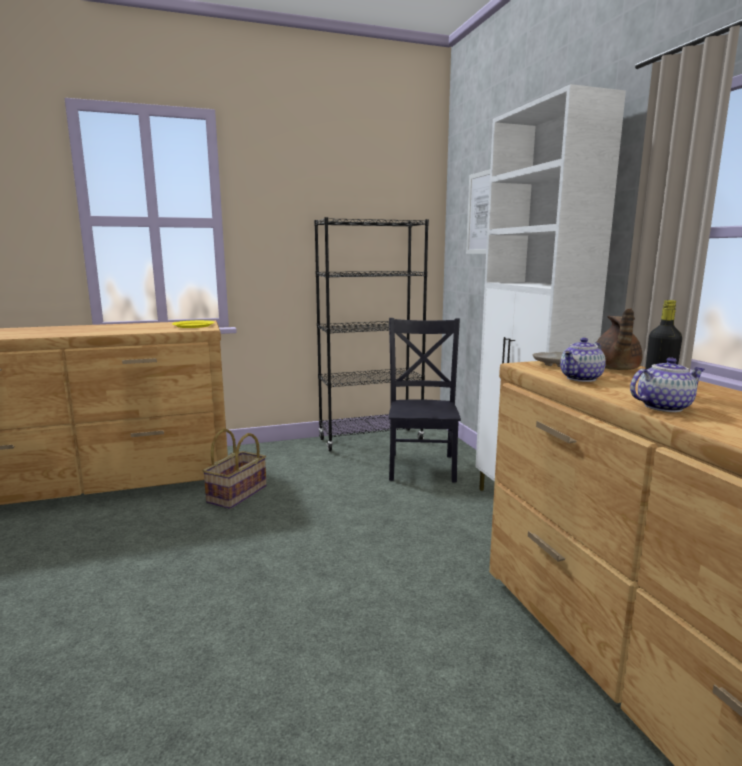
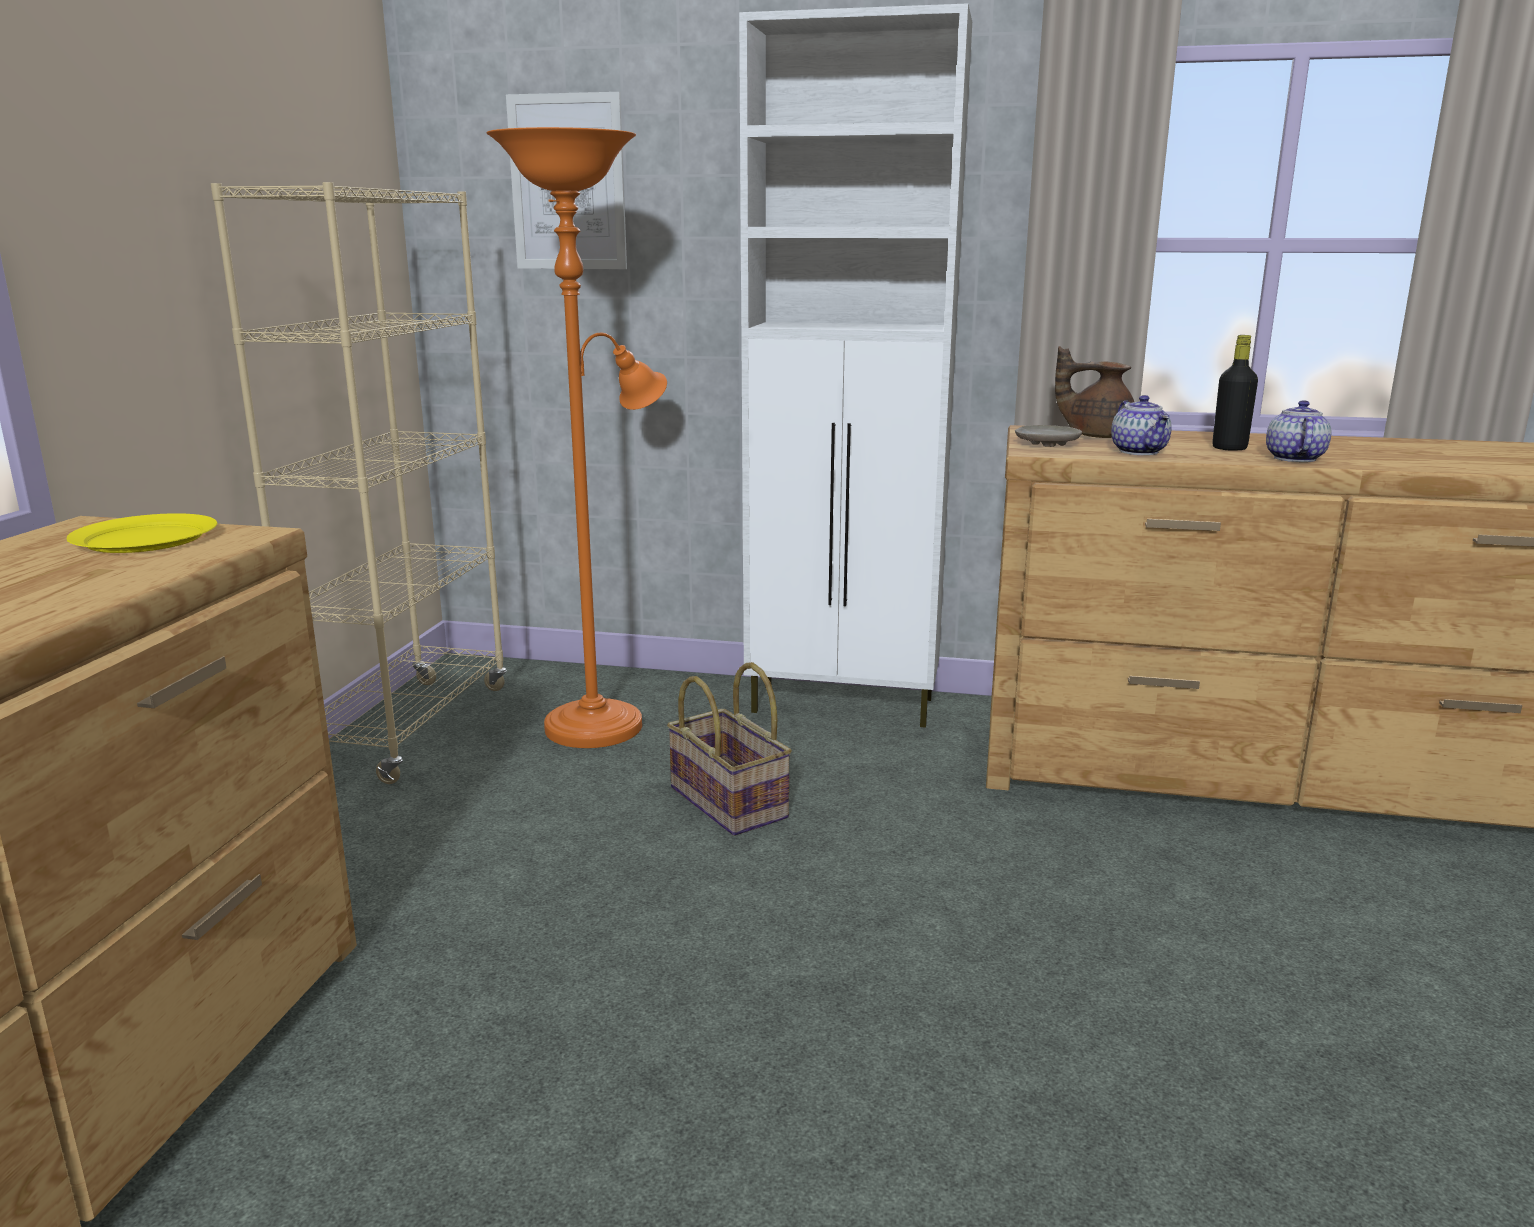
camera: 60 degrees left, 5 degrees up
basket [203,429,267,509] -> basket moved to [667,662,792,836]
black bookcase [314,217,429,452] -> beige bookcase [211,182,507,784]
black chair [389,318,461,483] -> orange floor lamp [486,127,667,748]
brown teapot [597,308,642,370] -> brown teapot turned 150 degrees clockwise [1055,346,1134,438]

